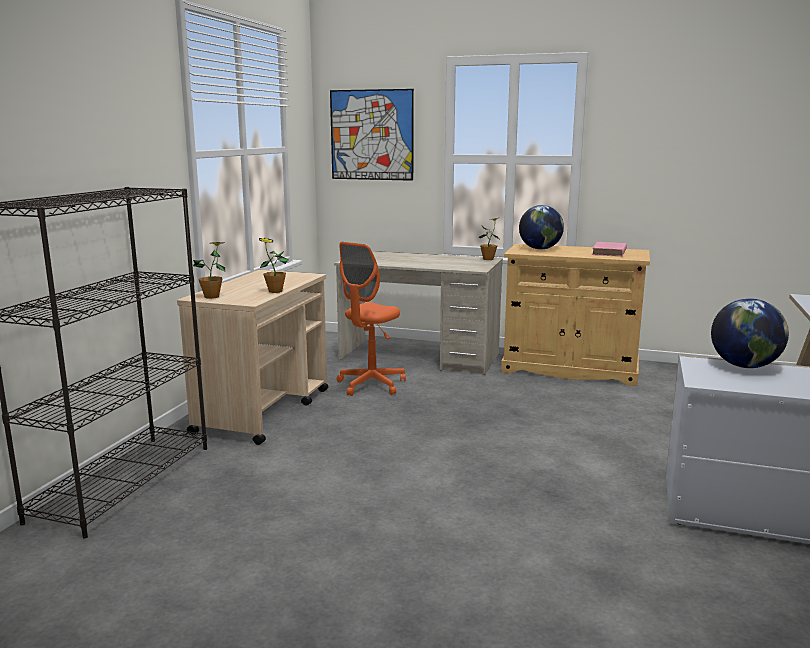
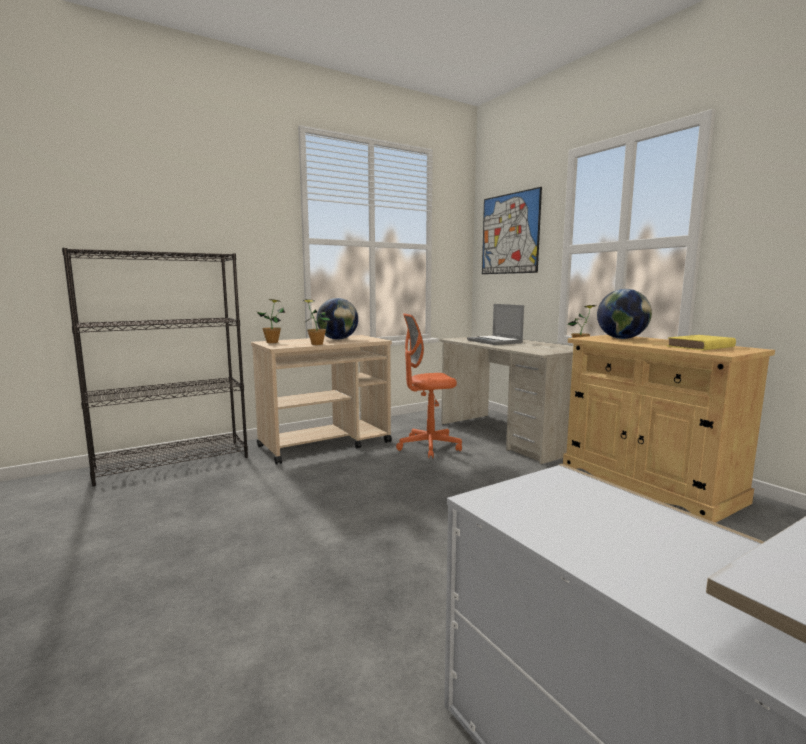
camera: 40 degrees right, 5 degrees down
pink book [592,242,627,257] -> yellow book [667,335,736,350]
globe [711,298,789,368] -> globe moved to [317,298,358,340]
none -> laptop [467,304,524,345]

